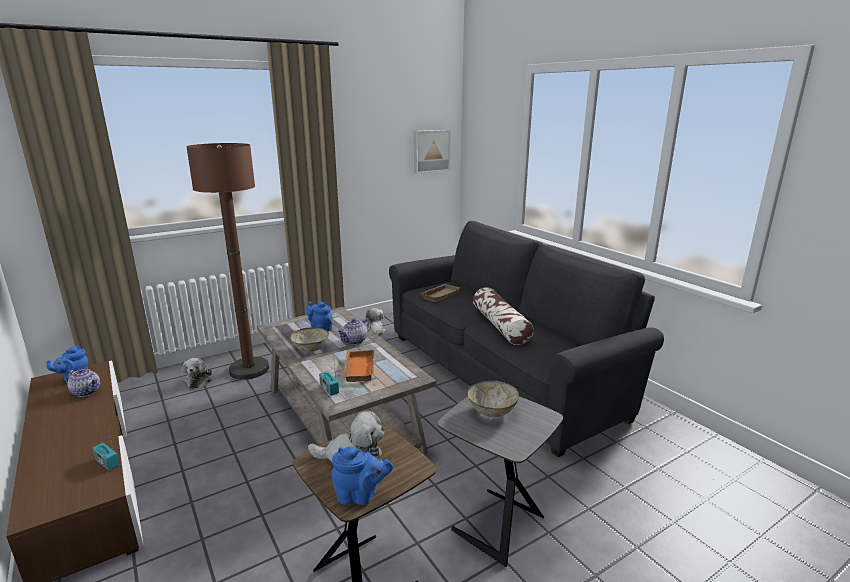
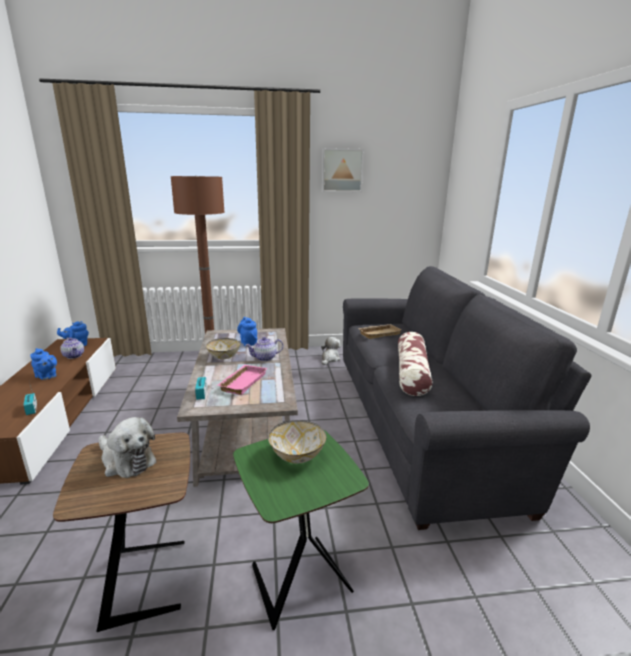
camera: 25 degrees right, 0 degrees up
plush toy [183,358,212,388] -> none
blue teapot [331,446,393,505] -> blue teapot moved to [30,348,57,380]
orange tray [343,350,374,382] -> pink tray [218,365,267,395]
picture [414,130,451,173] -> picture moved to [322,148,364,192]
grey side table [438,396,563,567] -> green side table [233,429,369,630]

